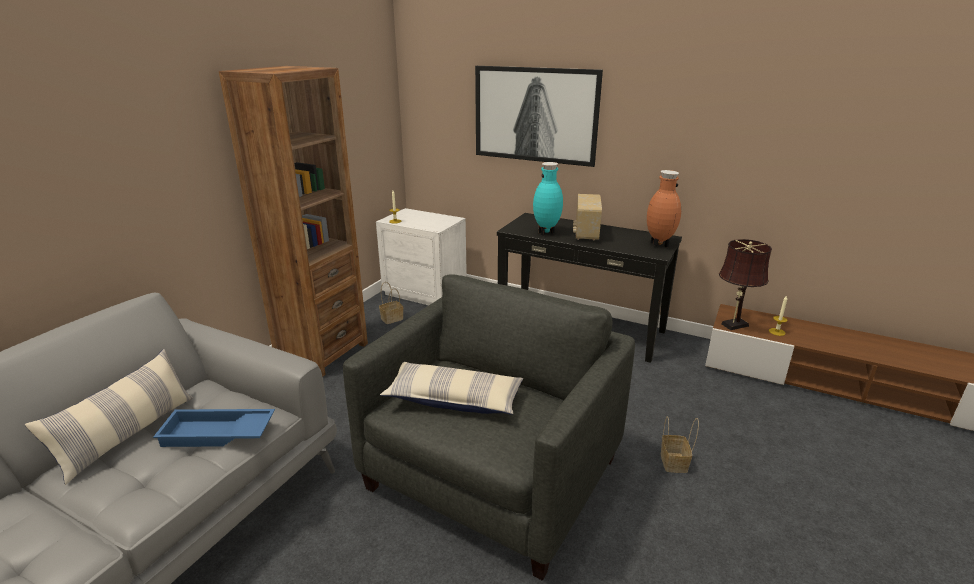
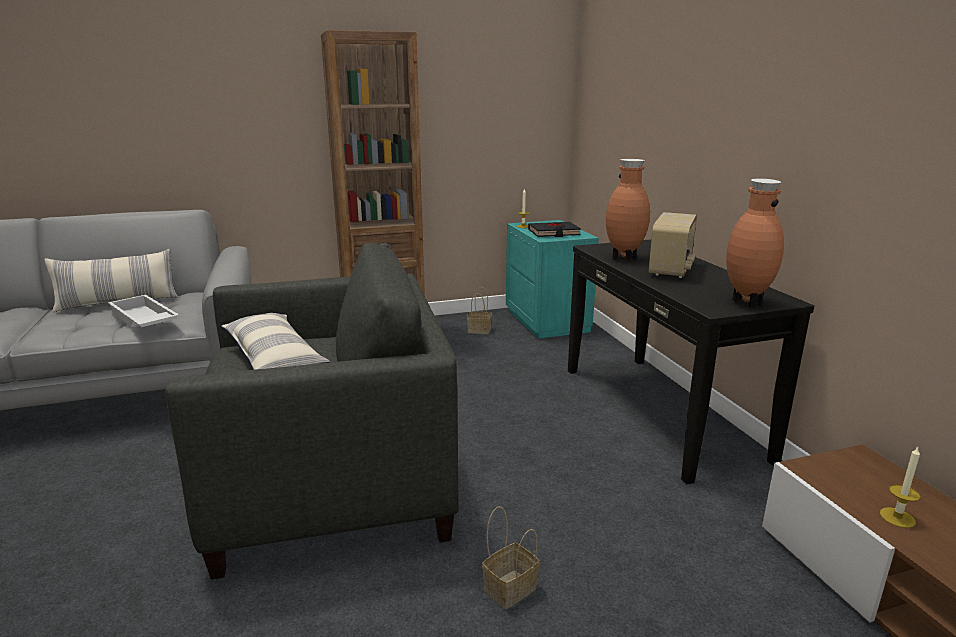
camera: 45 degrees right, 5 degrees down
blue tray [153,409,275,447] -> white tray [108,294,179,327]
white nightstand [376,208,467,305] -> turquoise nightstand [506,220,599,339]
picture [475,66,603,167] -> none
turquoise vase [533,162,563,236] -> brown vase [606,159,650,260]
radio [573,194,602,240] -> radio turned 150 degrees clockwise [649,212,697,278]
brown table lamp [719,239,772,330] -> none
none -> black book [528,222,581,237]

